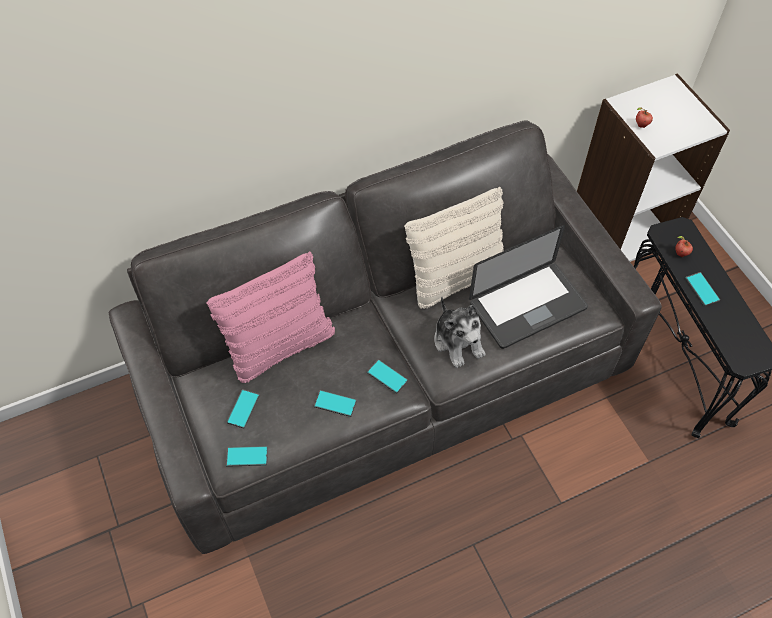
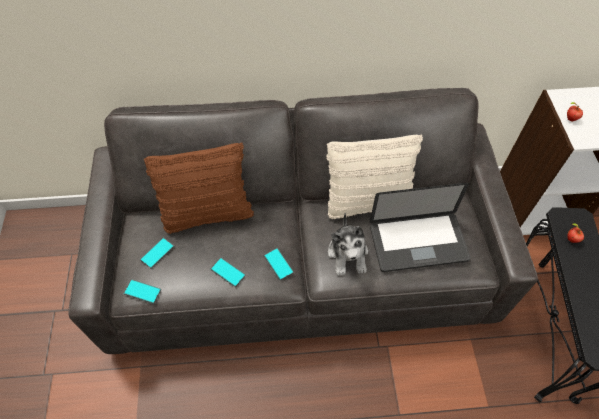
camera: 20 degrees right, 0 degrees up
pink pillow [206,251,335,383] -> brown pillow [144,143,254,234]
phone [685,272,720,306] -> none

